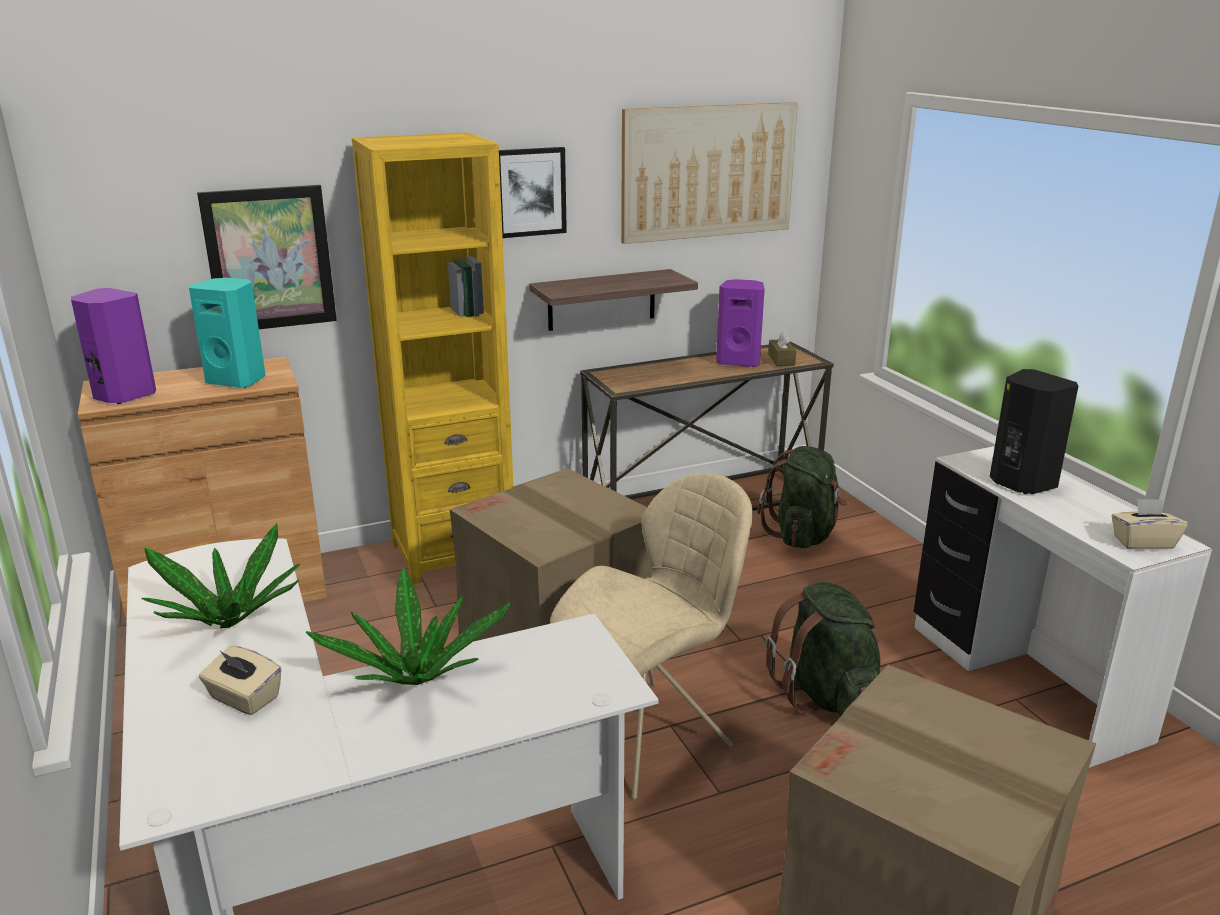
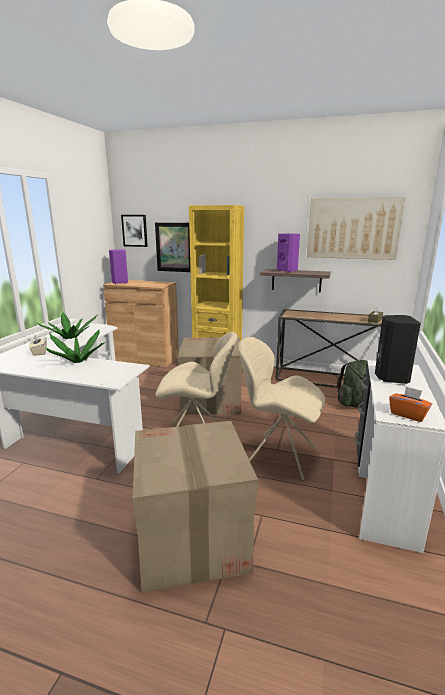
camera: 40 degrees right, 5 degrees down
turquoise speaker [189,278,266,388] -> none
picture [499,147,567,238] -> picture moved to [121,215,148,247]
purple speaker [716,279,765,367] -> purple speaker moved to [277,233,300,272]
green backpack [766,582,880,716] -> beige chair [238,337,325,480]
beige tissue box [1112,499,1188,550] -> orange tissue box [389,386,432,422]

